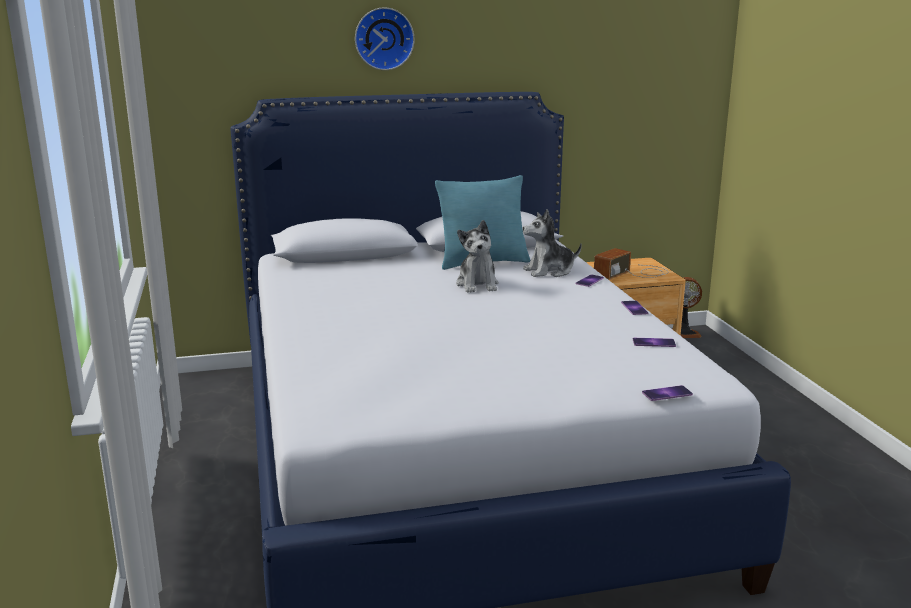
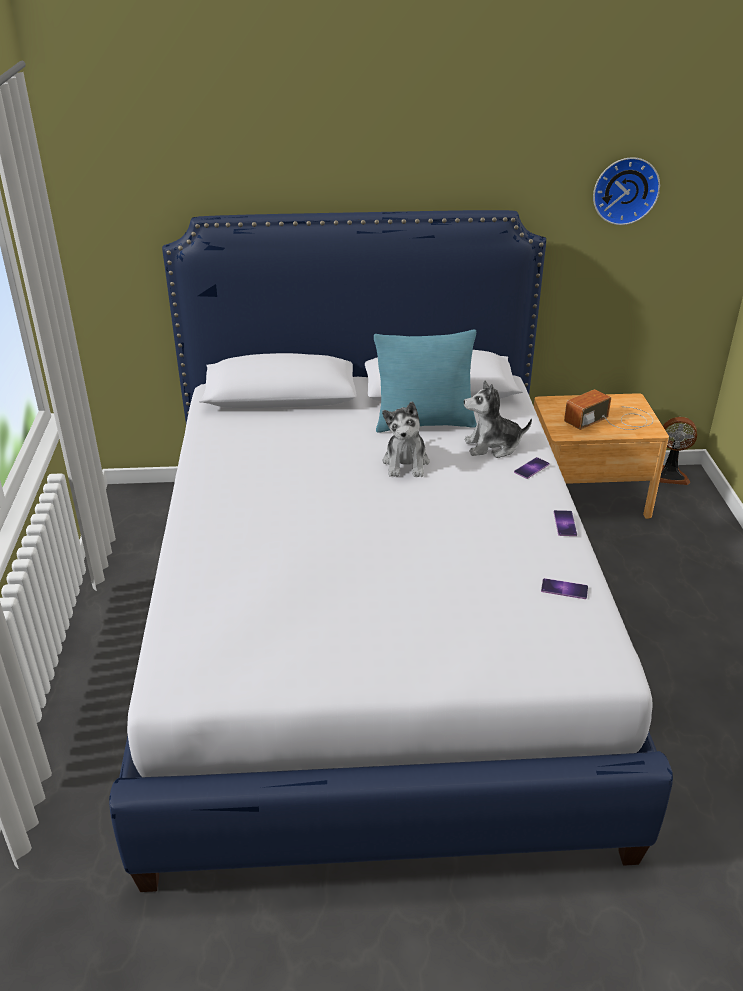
camera: 10 degrees right, 15 degrees up
wall clock [355,7,415,70] -> wall clock moved to [593,157,660,225]
phone [642,385,693,401] -> none

